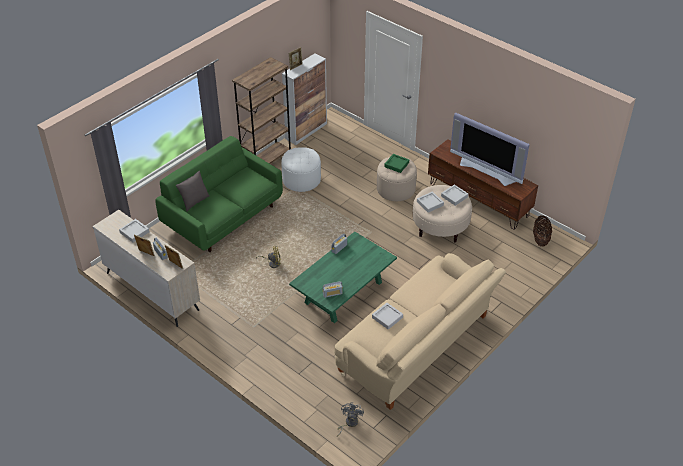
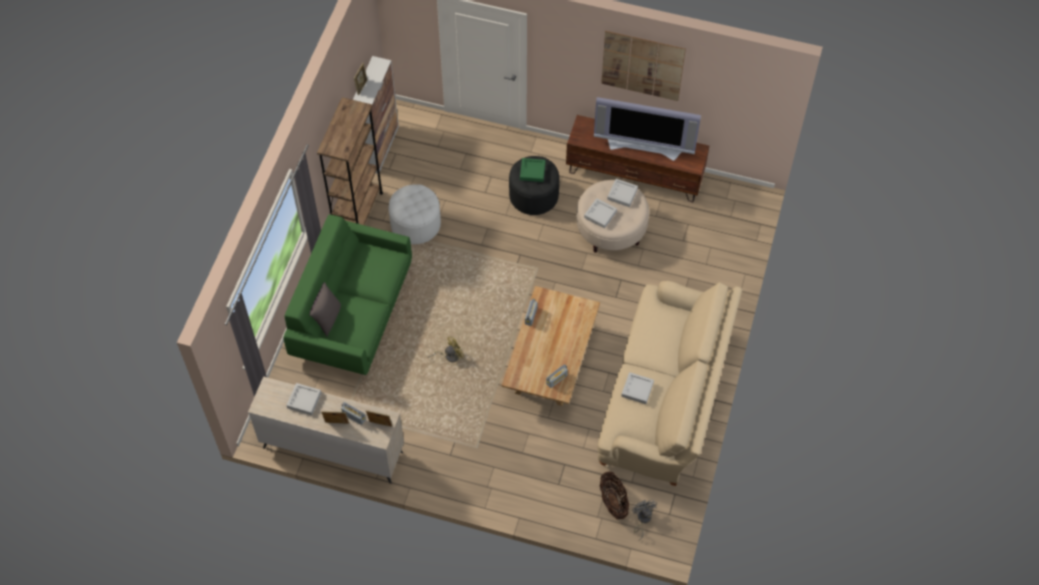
camera: 25 degrees left, 15 degrees up
green coffee table [289,232,397,323] -> beige coffee table [502,286,600,406]
beige ottoman [377,157,417,201] -> black ottoman [509,156,559,215]
basket [533,215,552,247] -> basket moved to [600,472,629,519]
none -> picture [601,31,686,101]

